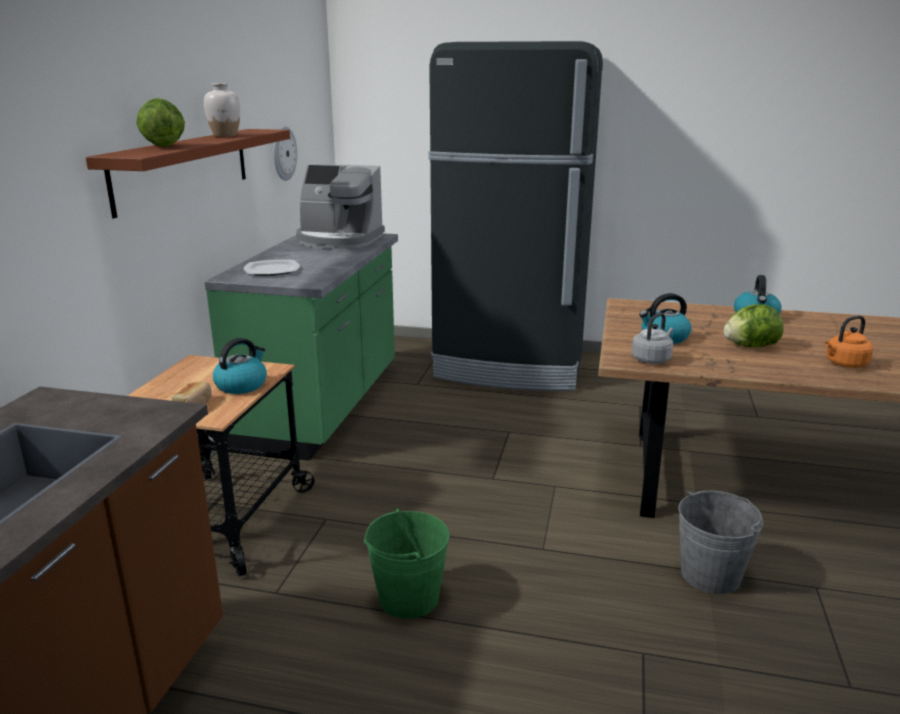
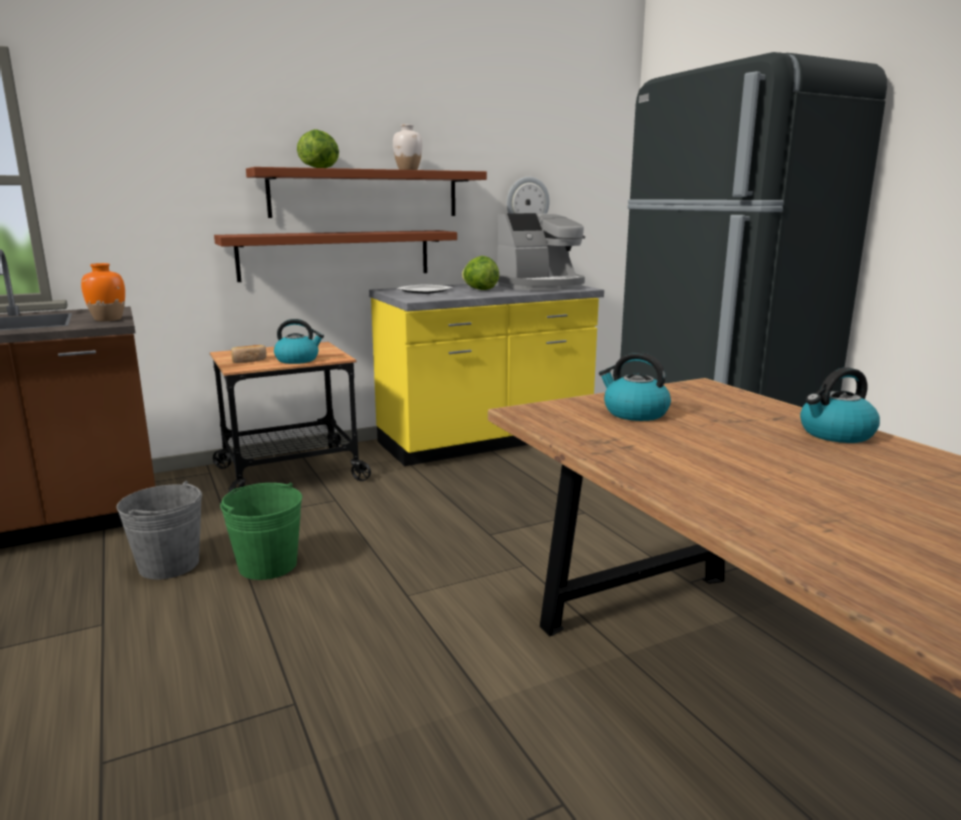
camera: 50 degrees right, 5 degrees down
green counter [204,233,398,461] -> yellow counter [369,284,604,466]
coffee machine [296,164,385,249] -> coffee machine turned 90 degrees counterclockwise [496,213,585,290]
grey kettle [631,313,673,364] -> none
grey bucket [678,490,764,594] -> grey bucket moved to [116,481,202,579]
lettuce [724,304,784,347] -> lettuce moved to [462,256,499,290]
orange kettle [824,316,873,368] -> none
none -> orange vase [81,263,125,321]
none -> brown shelf [214,230,457,282]

